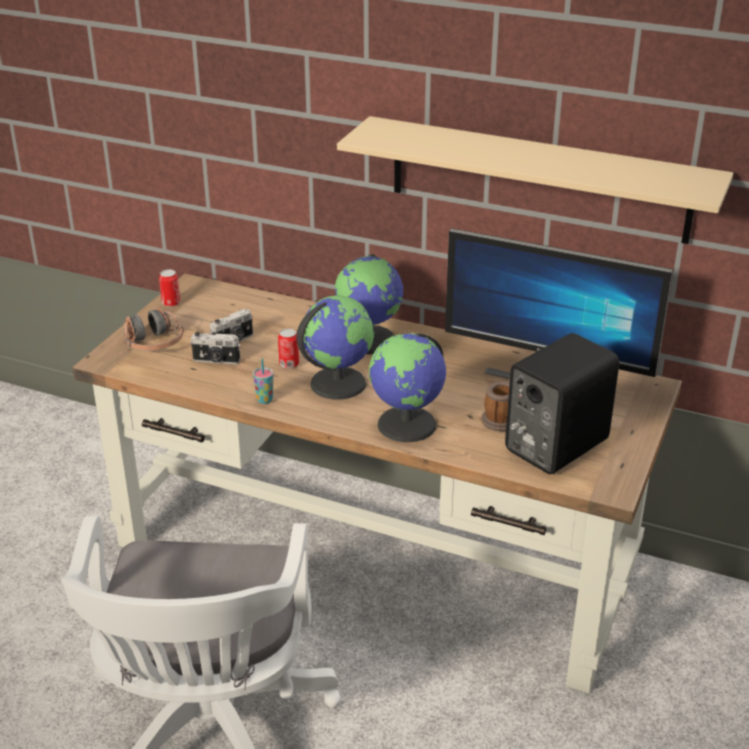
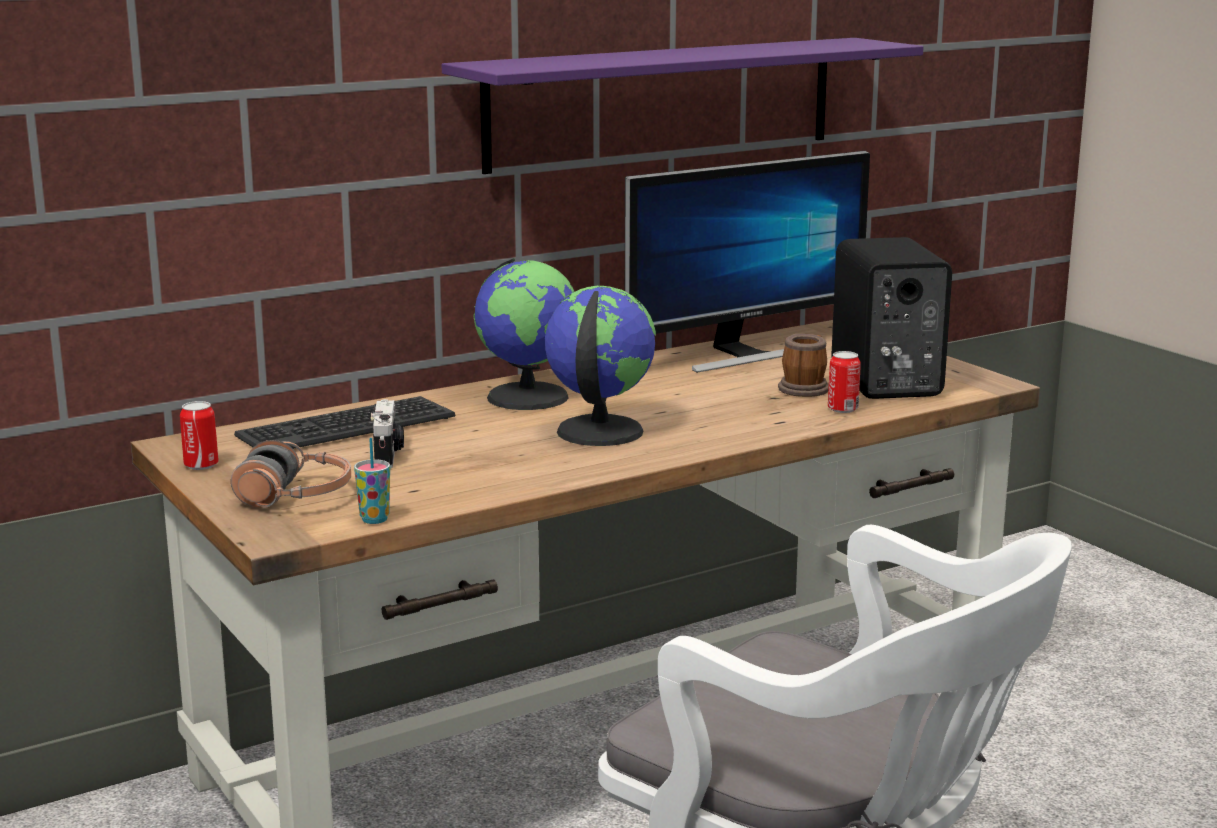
camera: 55 degrees left, 15 degrees down
camera [190,332,241,364] -> none
cup [253,358,273,404] -> cup moved to [354,438,390,524]
can [278,328,299,369] -> can moved to [828,351,861,413]
beige shelf [337,116,733,244] -> purple shelf [442,38,924,174]
globe [369,333,446,442] -> none
none -> keyboard [234,396,455,449]

